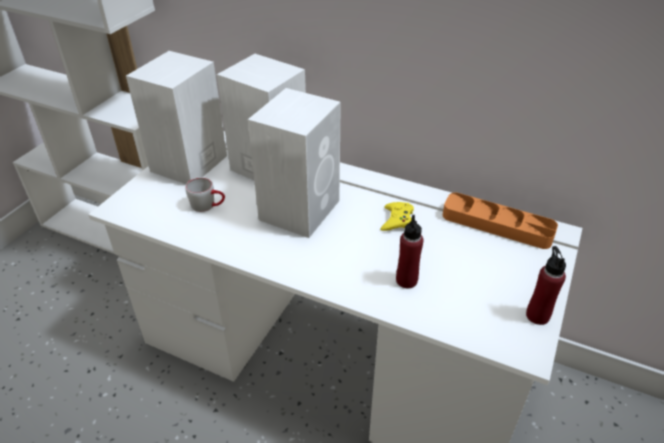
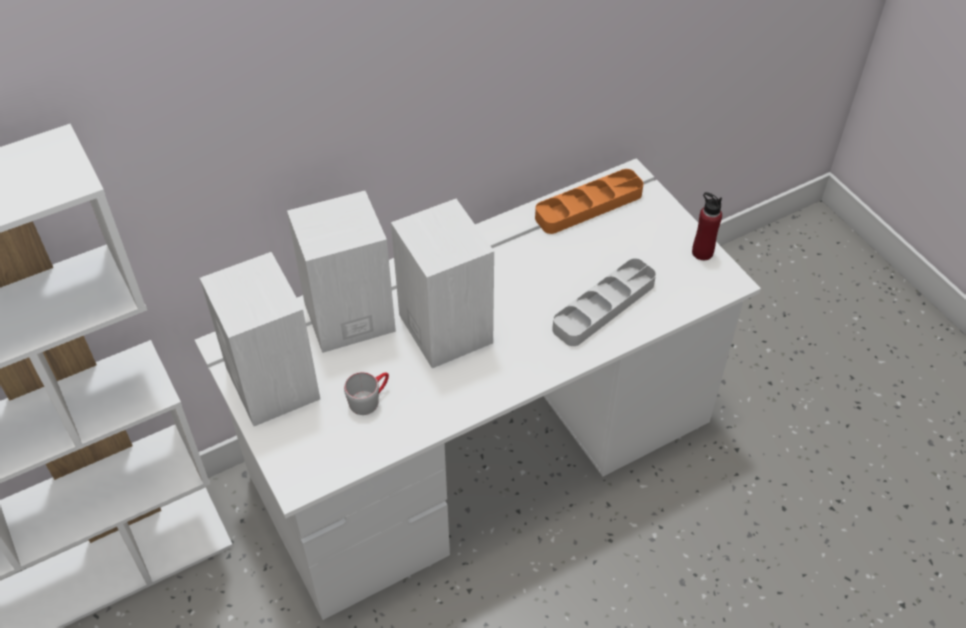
camera: 55 degrees left, 10 degrees up
yellow game controller [380,202,414,231] -> none
red bottle [396,215,424,288] -> grey tray [552,258,656,346]

